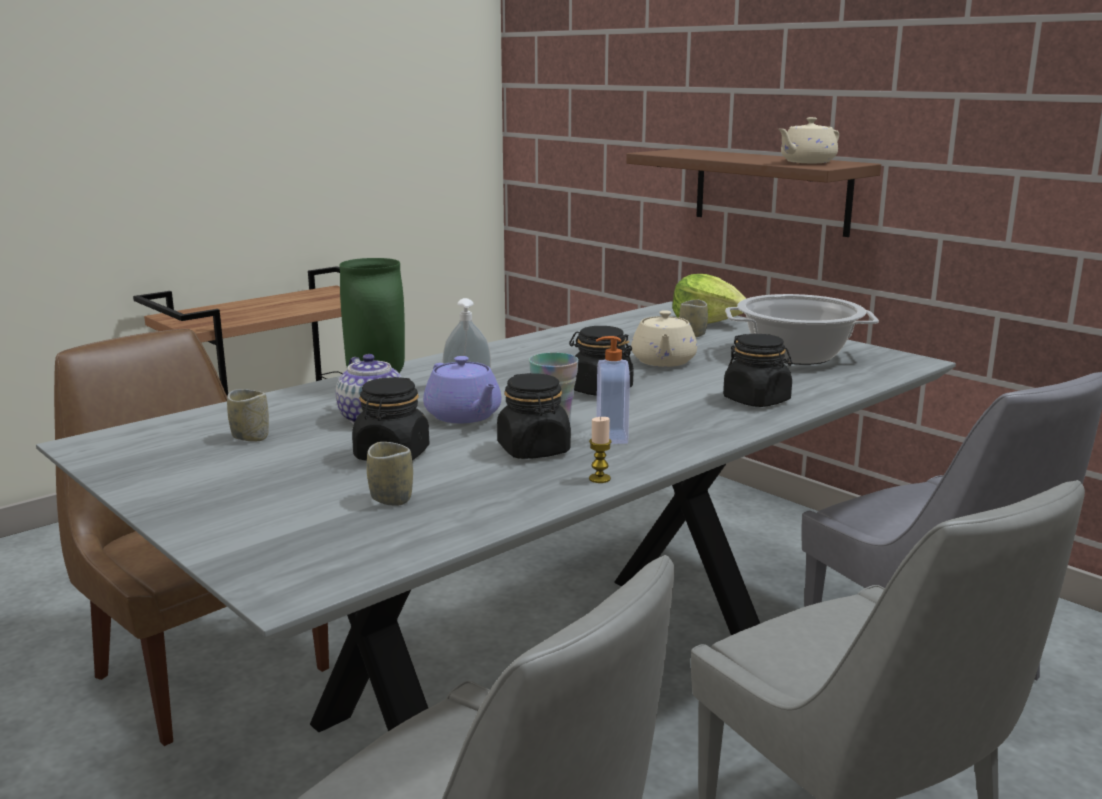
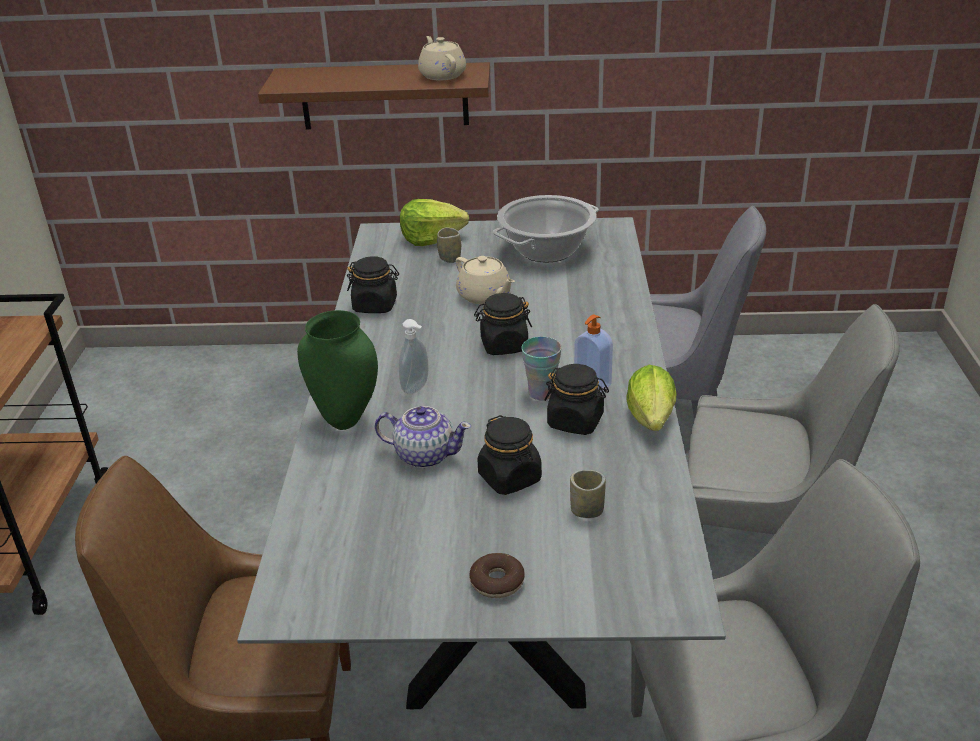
camera: 45 degrees left, 15 degrees up
cup [227,389,269,442] -> none
purple teapot [423,356,502,423] -> none
candle [589,417,612,483] -> lettuce [626,365,677,431]
black jar [723,334,792,407] -> black jar moved to [347,257,399,313]
beige teapot [778,117,839,163] -> beige teapot turned 150 degrees clockwise [418,36,466,80]
none -> donut [469,553,525,598]

